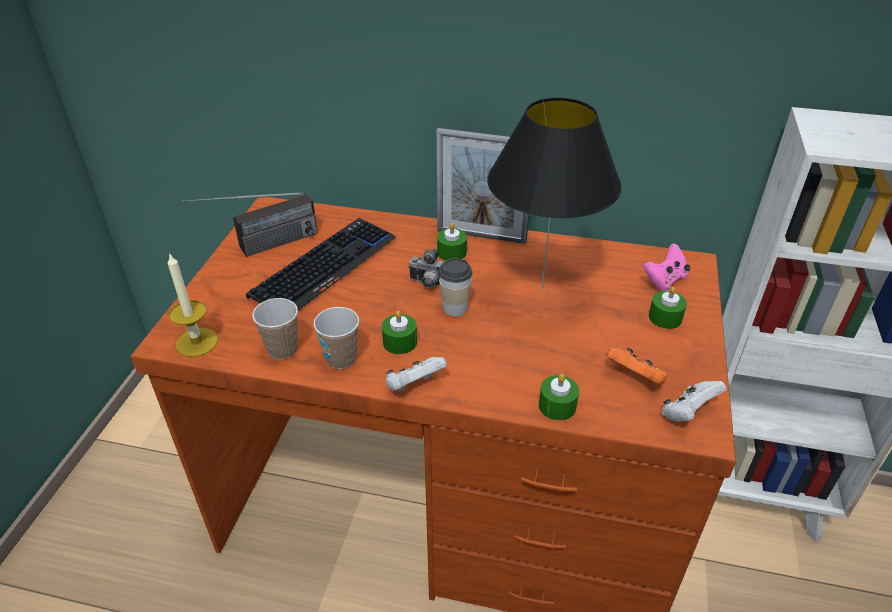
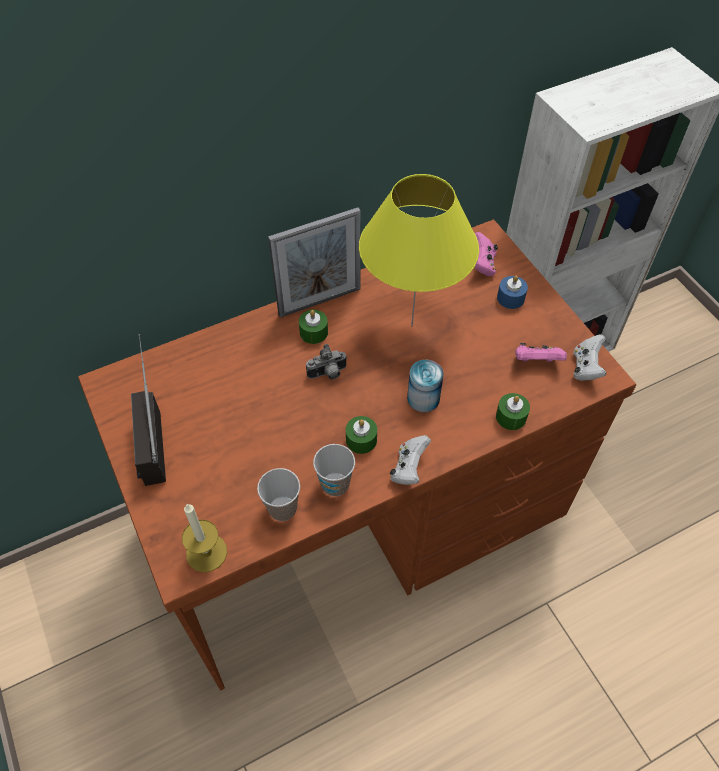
camera: 40 degrees left, 15 degrees up
radio [182,192,318,257] -> radio turned 150 degrees clockwise [131,334,166,486]
keyboard [246,218,396,311] -> none
cup [438,258,473,316] -> none
black table lamp [487,97,622,290] -> yellow table lamp [359,174,479,326]
orange game controller [606,348,667,386] -> pink game controller [515,343,567,362]
green candle [649,287,687,329] -> blue candle [497,276,528,309]
none -> can [407,360,444,412]

